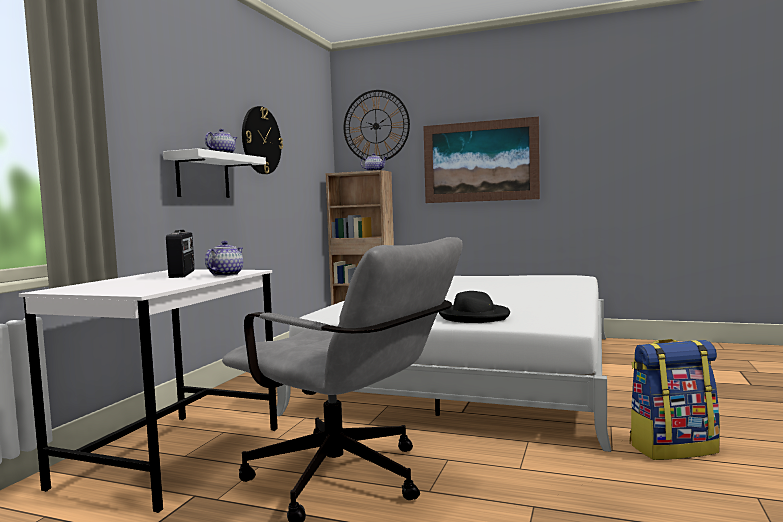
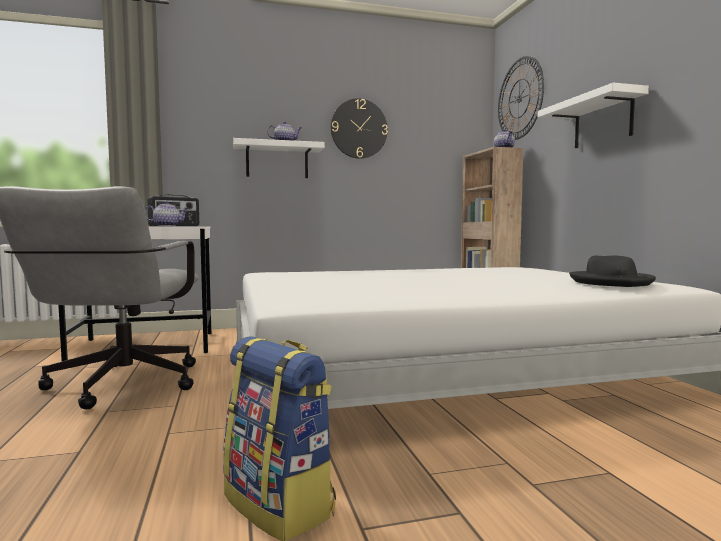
camera: 55 degrees right, 0 degrees up
picture [423,116,540,203] -> white shelf [538,83,649,148]
black hat [439,291,510,323] -> black hat moved to [569,256,656,287]

